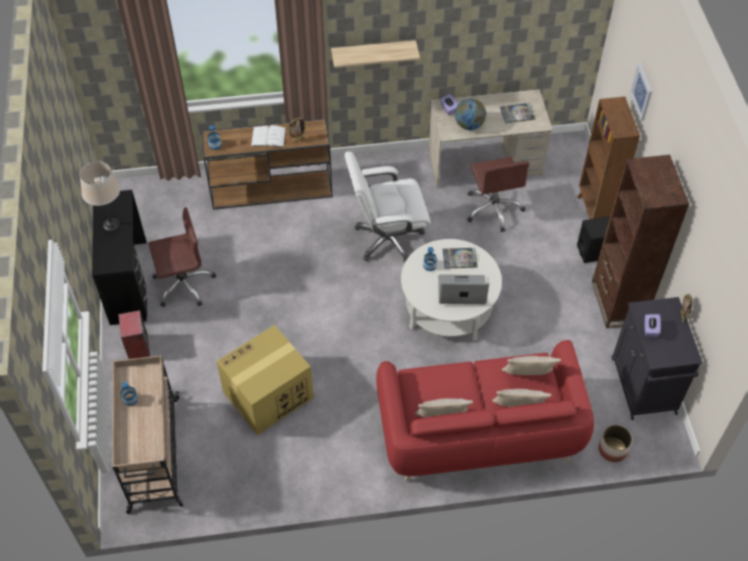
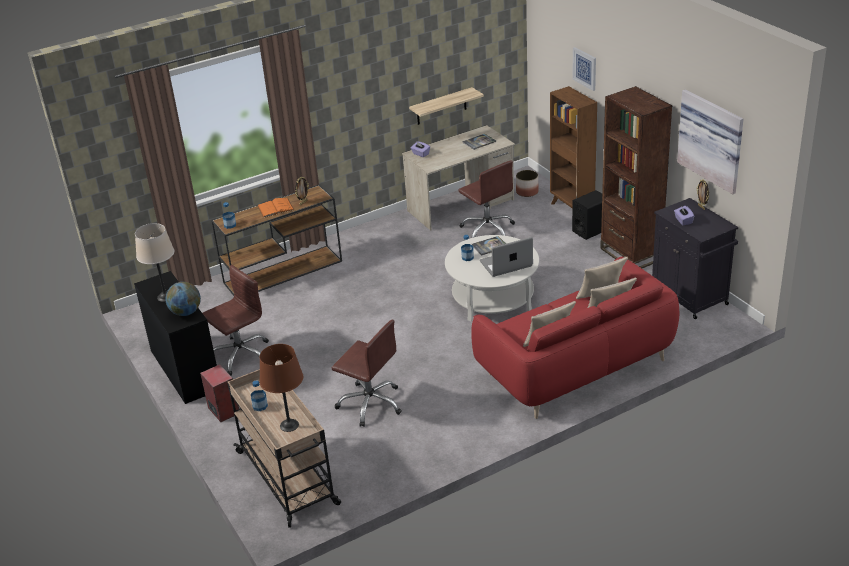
camera: 20 degrees left, 20 degrees down
cardboard box [216,325,314,435] -> brown office chair [332,320,402,427]
white book [250,125,286,147] -> orange book [258,198,294,218]
shelf [331,40,420,68] -> shelf moved to [409,87,484,125]
white office chair [345,152,431,263] -> none
globe [455,99,486,130] -> globe moved to [165,282,201,316]
planter [598,425,632,462] -> planter moved to [516,170,539,197]
none -> brown table lamp [259,344,303,432]
none -> picture [677,89,744,194]

